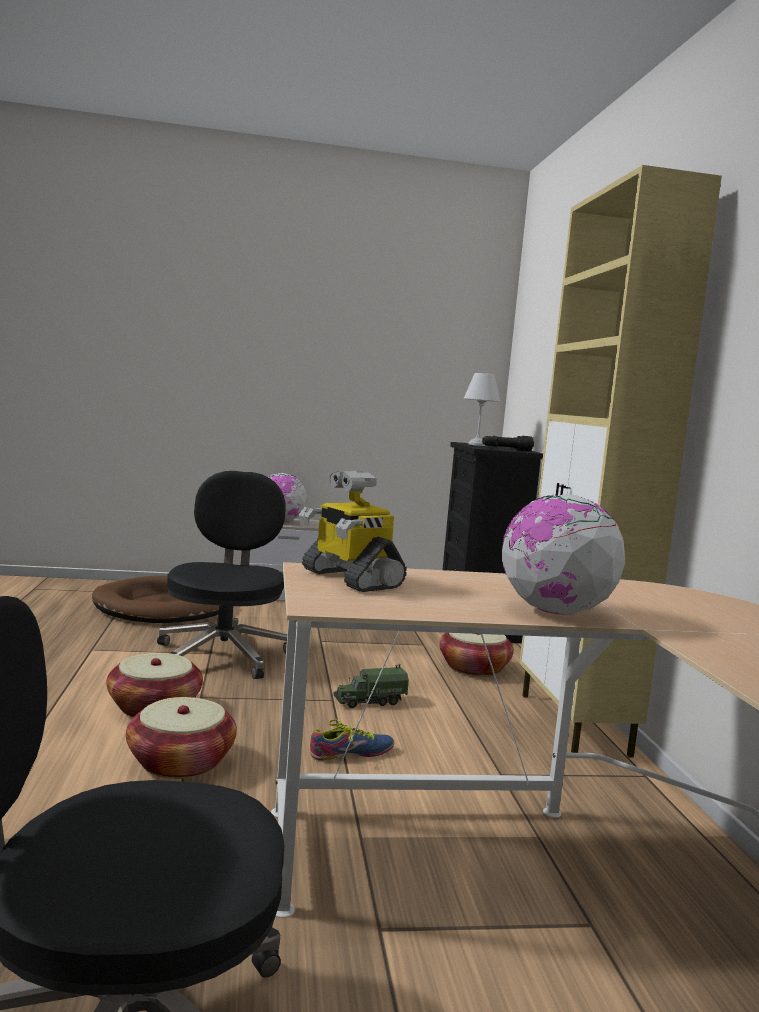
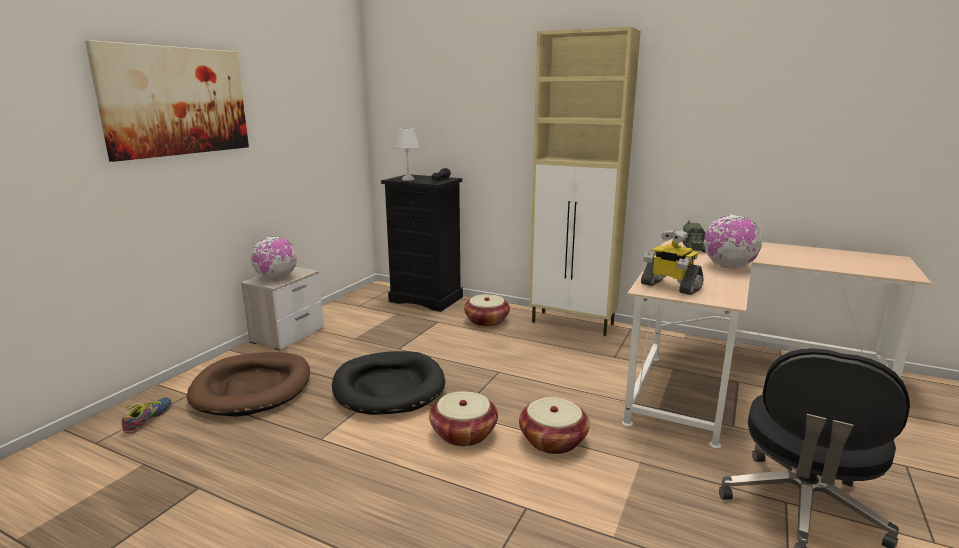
camera: 55 degrees left, 10 degrees up
black office chair [157,471,287,679] -> black dog bed [332,351,445,415]
toy robot [299,471,407,592] -> toy robot turned 45 degrees clockwise [641,229,704,295]
shoe [310,719,394,761] -> shoe moved to [122,397,172,434]
toy truck [333,663,409,708] -> toy truck moved to [683,220,705,252]
none -> picture [85,40,249,162]

